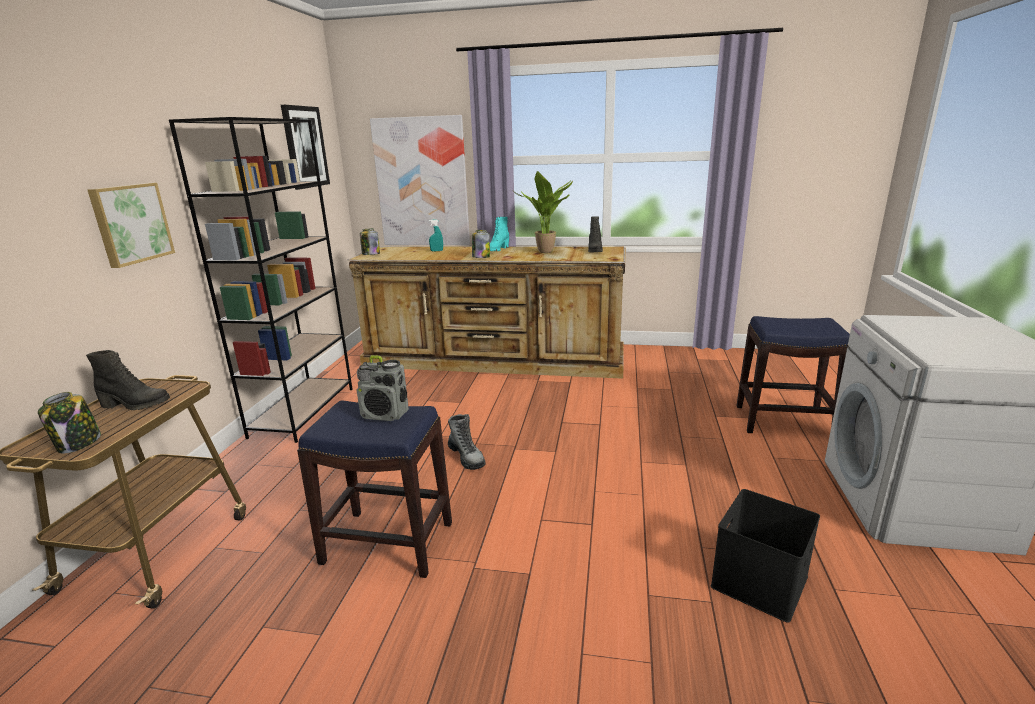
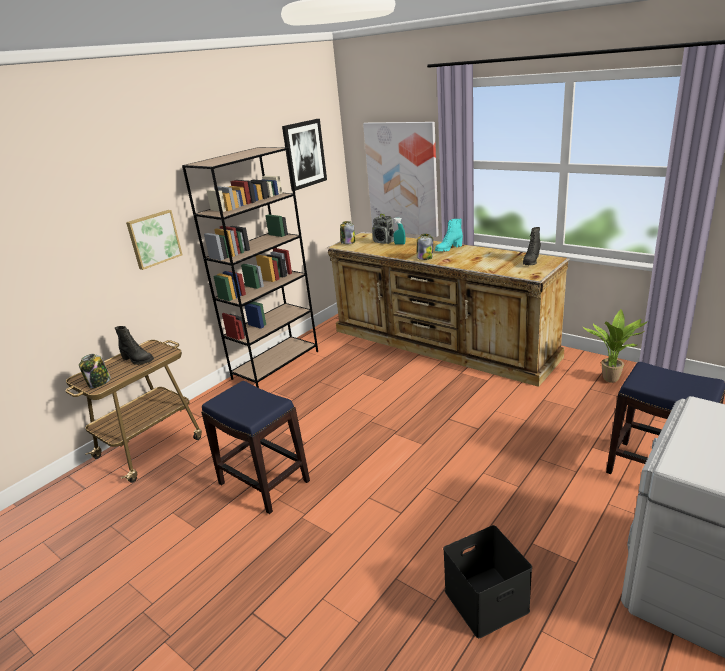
camera: 30 degrees right, 5 degrees up
radio [357,355,409,421] -> radio moved to [372,214,394,244]
boot [448,414,486,470] -> none
potted plant [514,171,573,253] -> potted plant moved to [582,309,648,383]

